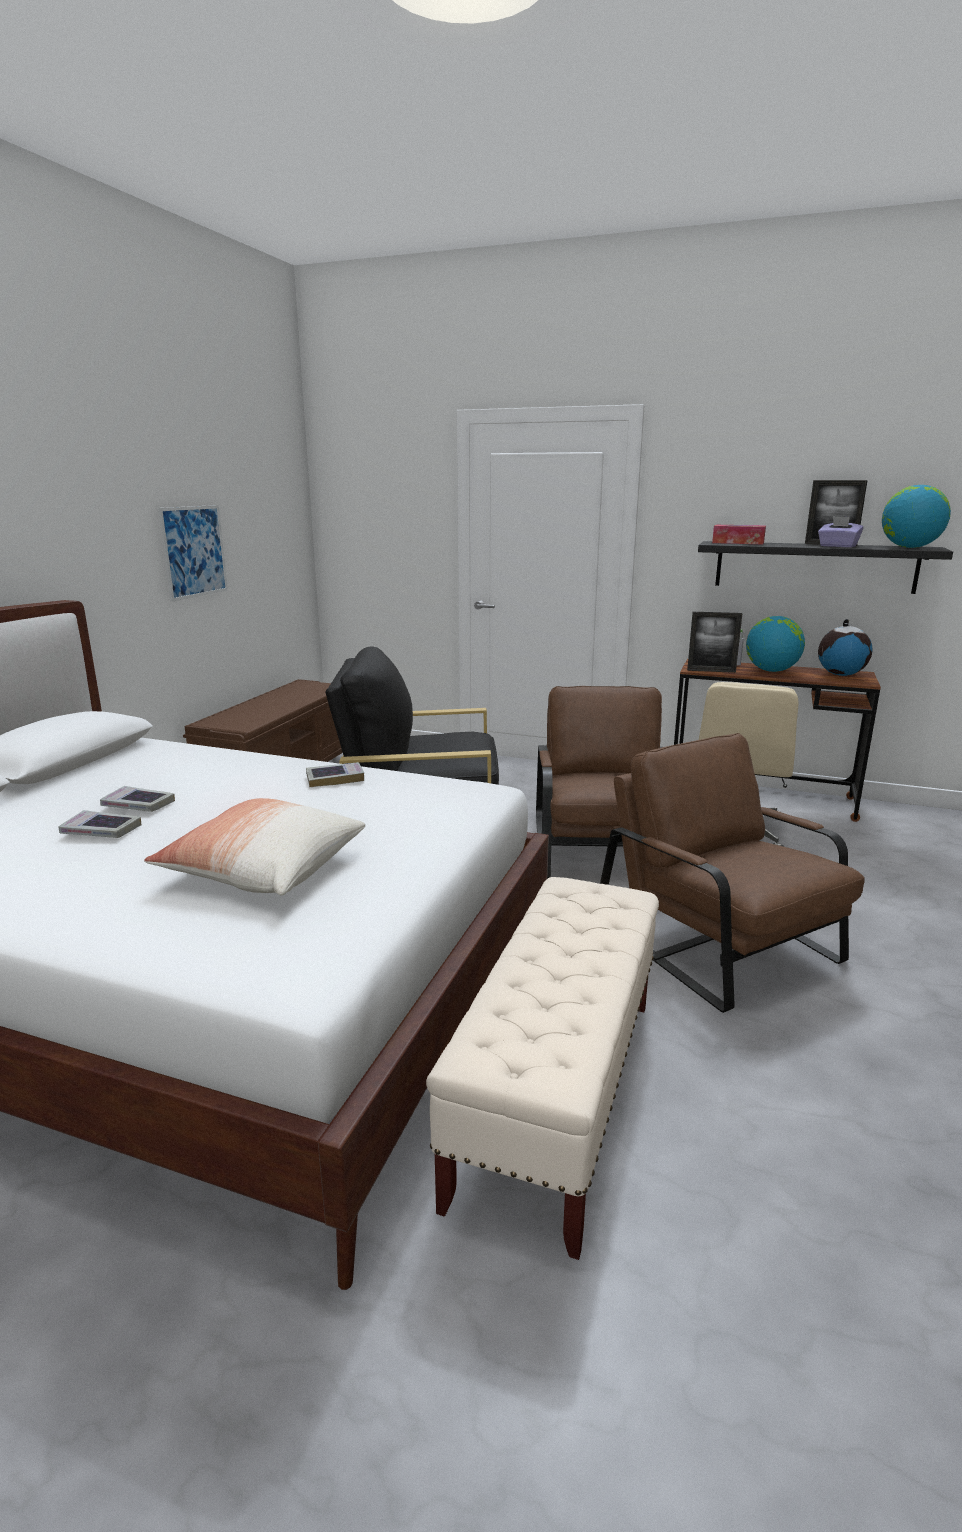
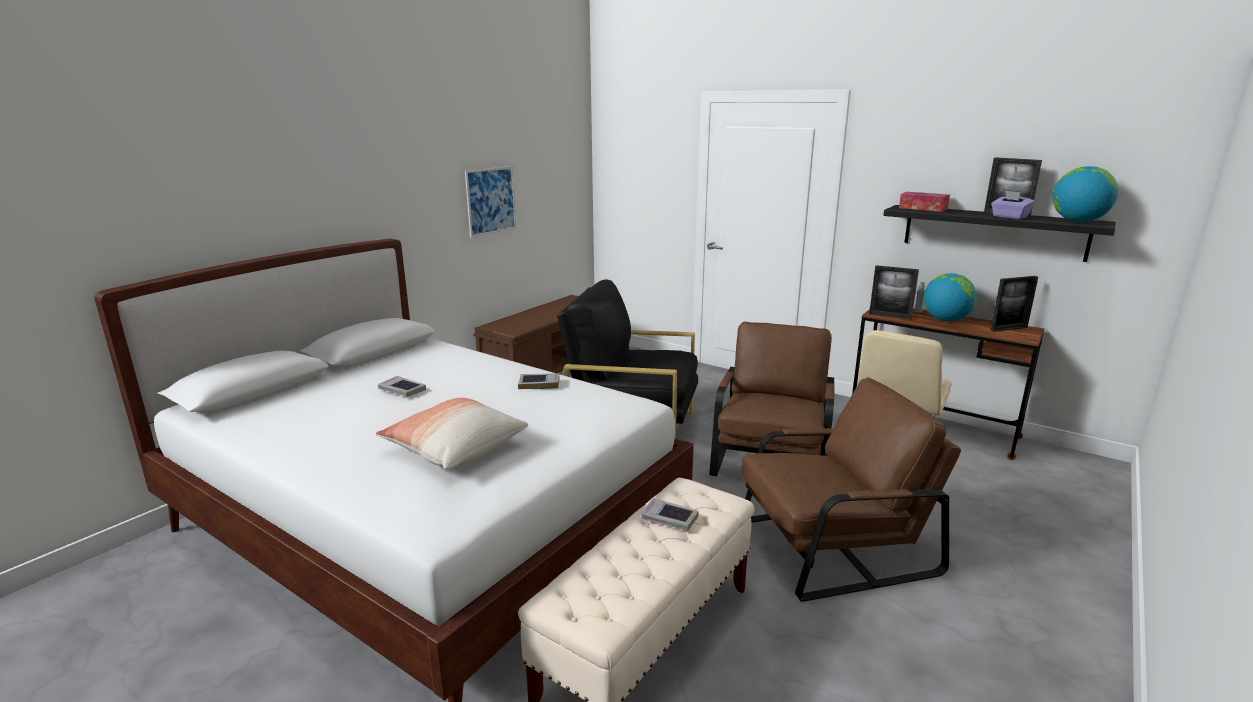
camera: 15 degrees right, 0 degrees up
book [59,810,141,838] -> book moved to [641,498,699,531]
brown armchair [600,733,865,1013] -> brown armchair turned 90 degrees clockwise [741,377,961,602]
globe [818,619,872,676] -> picture frame [991,276,1038,332]

